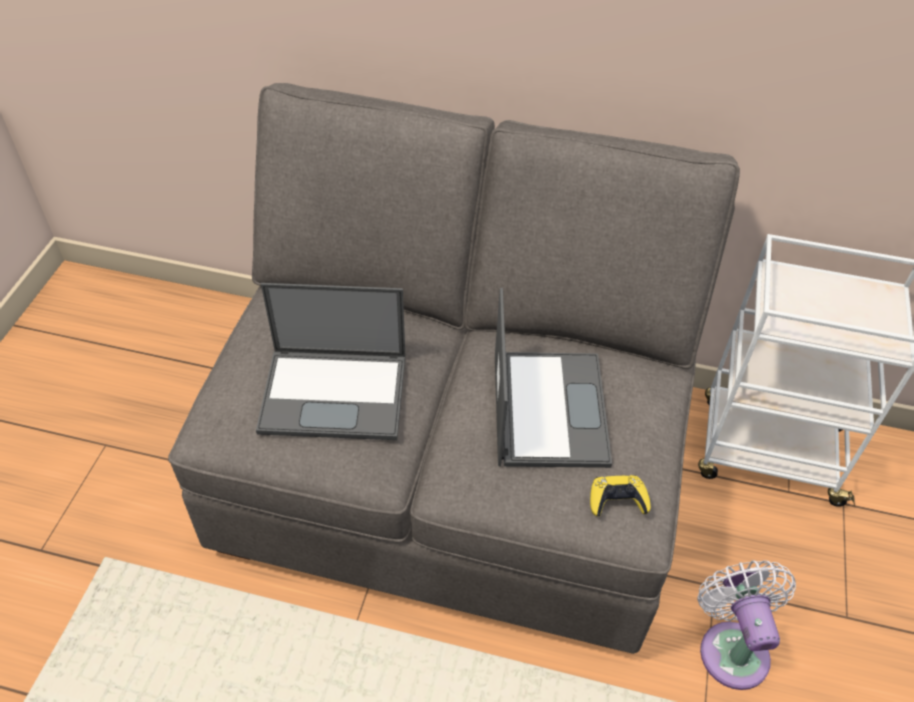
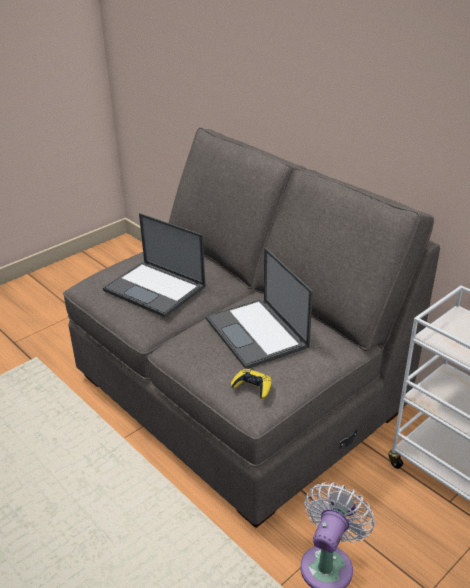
camera: 35 degrees right, 15 degrees down
laptop [495,288,612,468] -> laptop turned 120 degrees clockwise [206,247,313,369]

